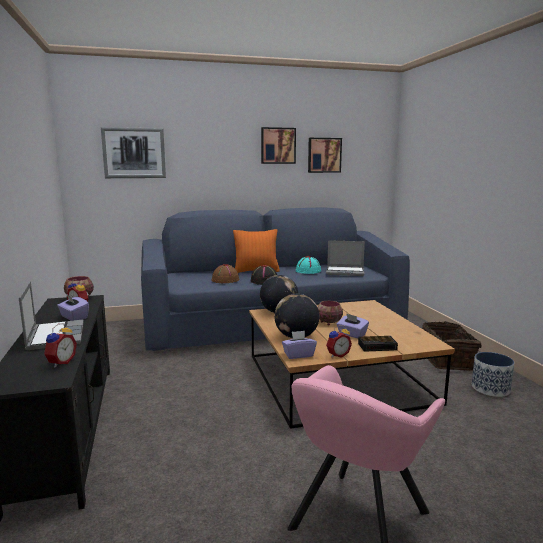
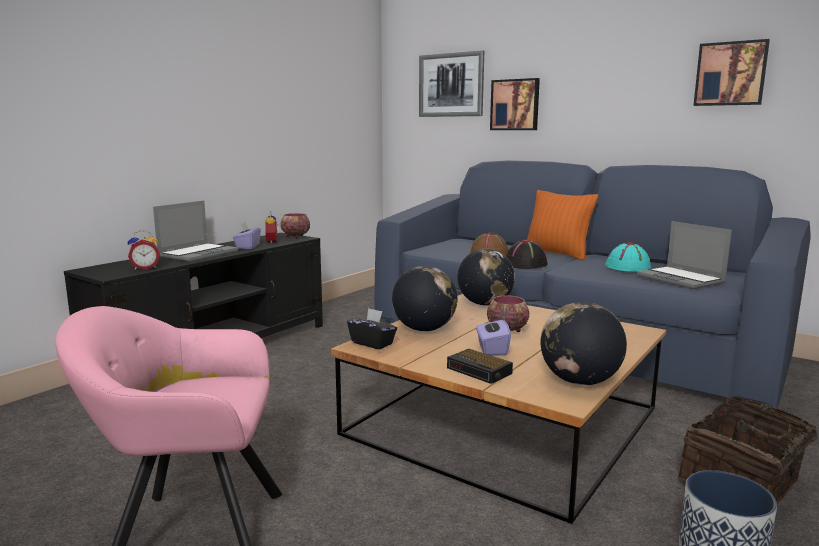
camera: 50 degrees right, 0 degrees up
picture [261,127,296,164] -> picture moved to [490,78,540,130]
purple tissue box [282,331,317,359] -> black tissue box [347,308,397,349]
alarm clock [326,325,352,358] -> none
none -> globe [541,302,627,385]

